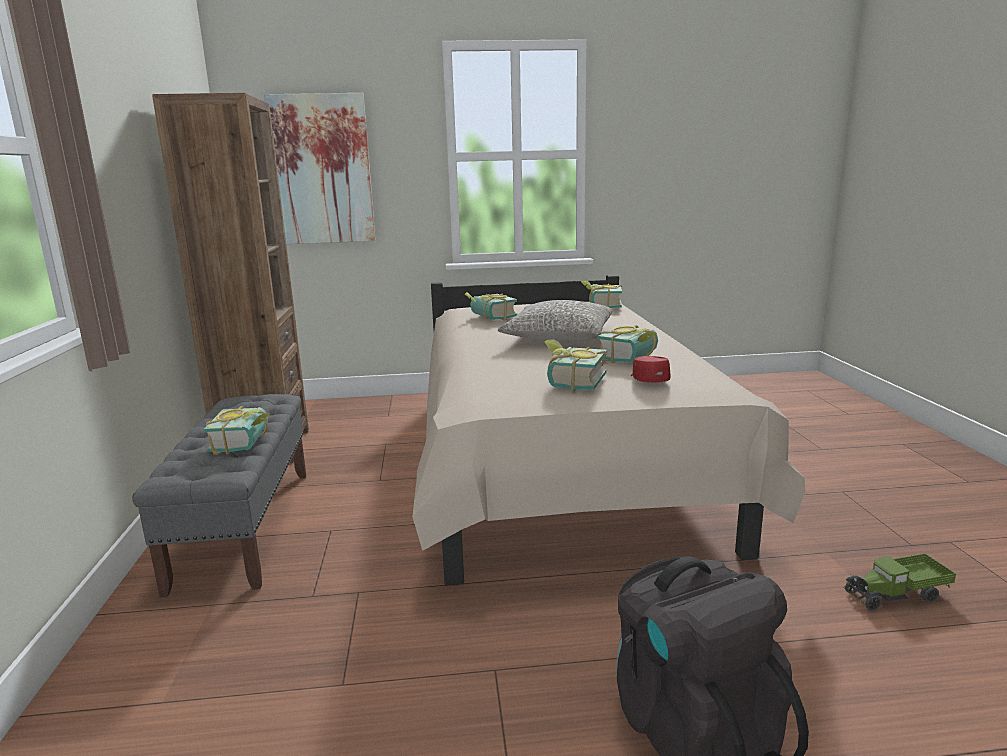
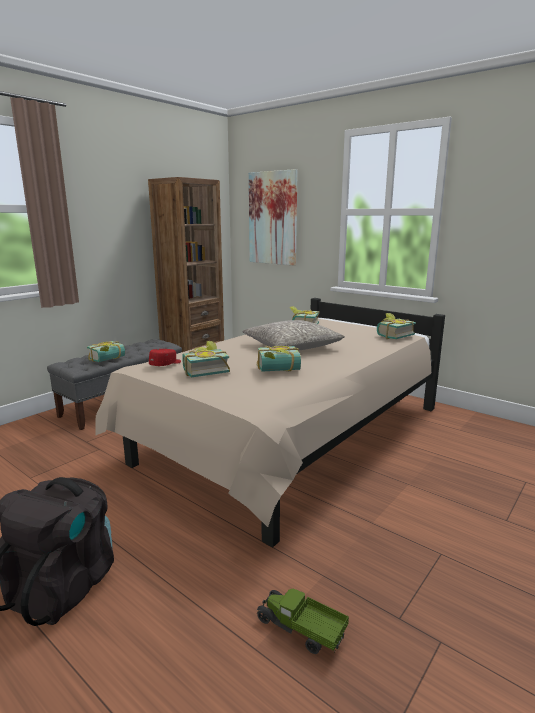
camera: 45 degrees right, 0 degrees up
red cap [631,356,670,383] -> red cap moved to [149,349,181,366]

